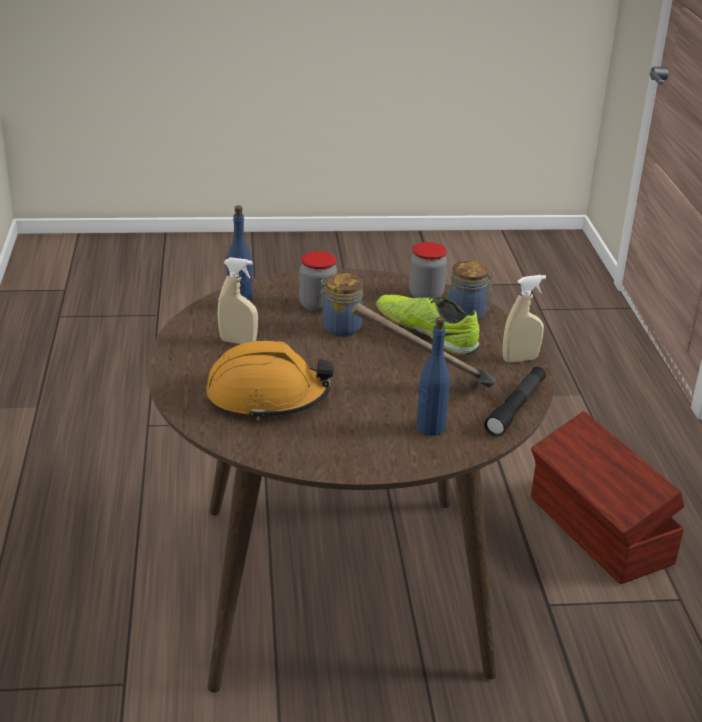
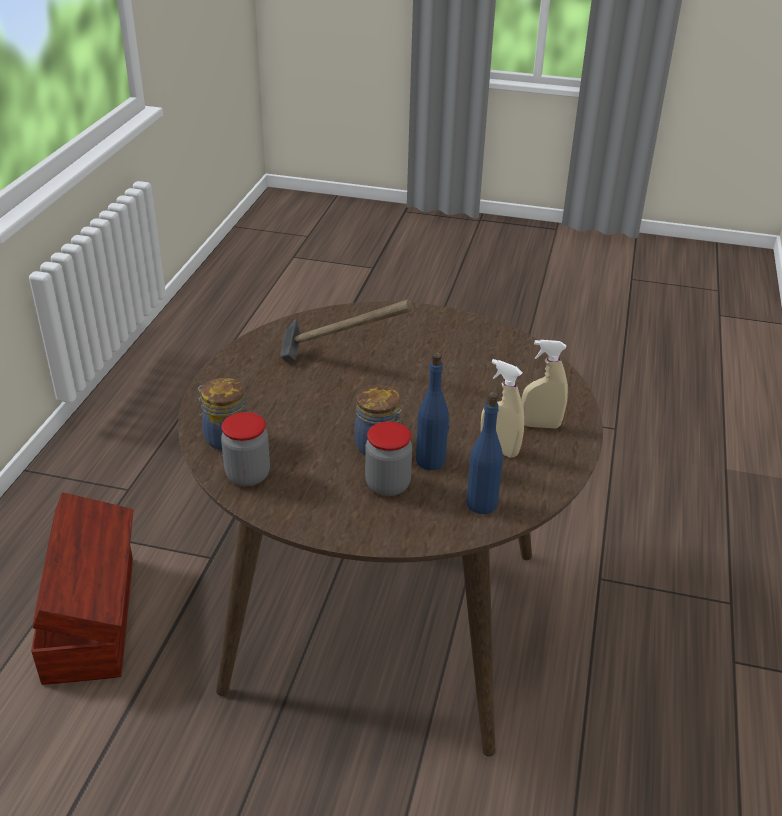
camera: 160 degrees left, 5 degrees up
orange hard hat [206,341,334,420] -> none
shoe [376,295,479,355] -> none
blue bottle [416,317,450,436] -> blue bottle moved to [416,352,449,470]
black flashlight [484,367,546,437] -> none
beige spray bottle [502,275,546,363] -> beige spray bottle moved to [522,340,568,428]

